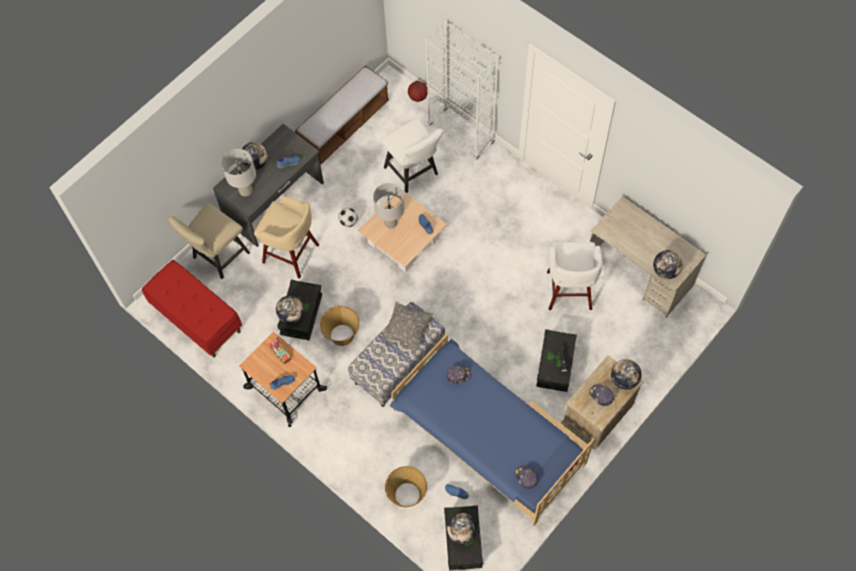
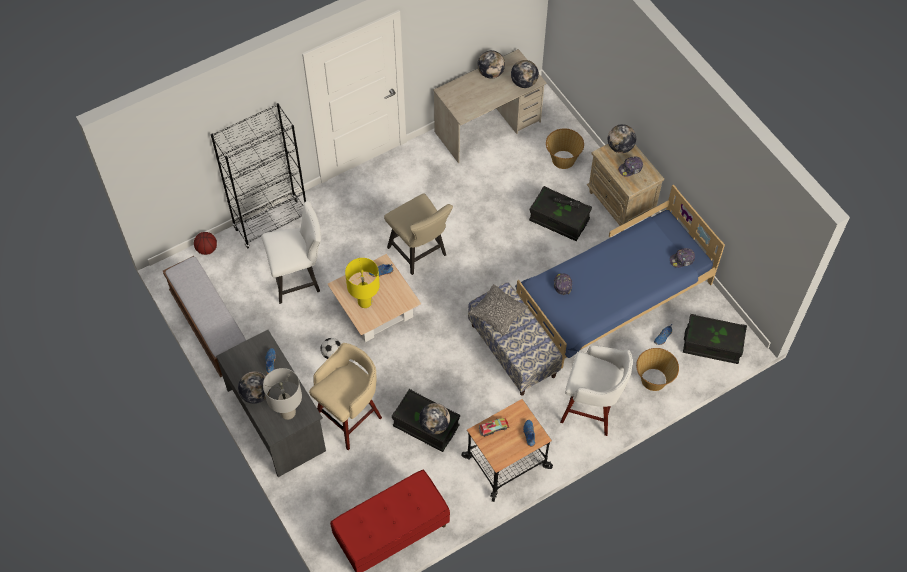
camera: 75 degrees left, 5 degrees down
beige chair [168,203,250,279] -> beige chair moved to [384,194,453,275]
basket [320,306,359,346] -> basket moved to [546,128,584,169]
grey table lamp [373,183,405,229] -> yellow table lamp [345,258,380,308]
white bookcase [426,21,499,160] -> black bookcase [211,103,306,249]
globe [447,513,478,544] -> globe moved to [477,50,505,79]
white stool [547,242,602,310] -> white stool moved to [560,345,632,436]

